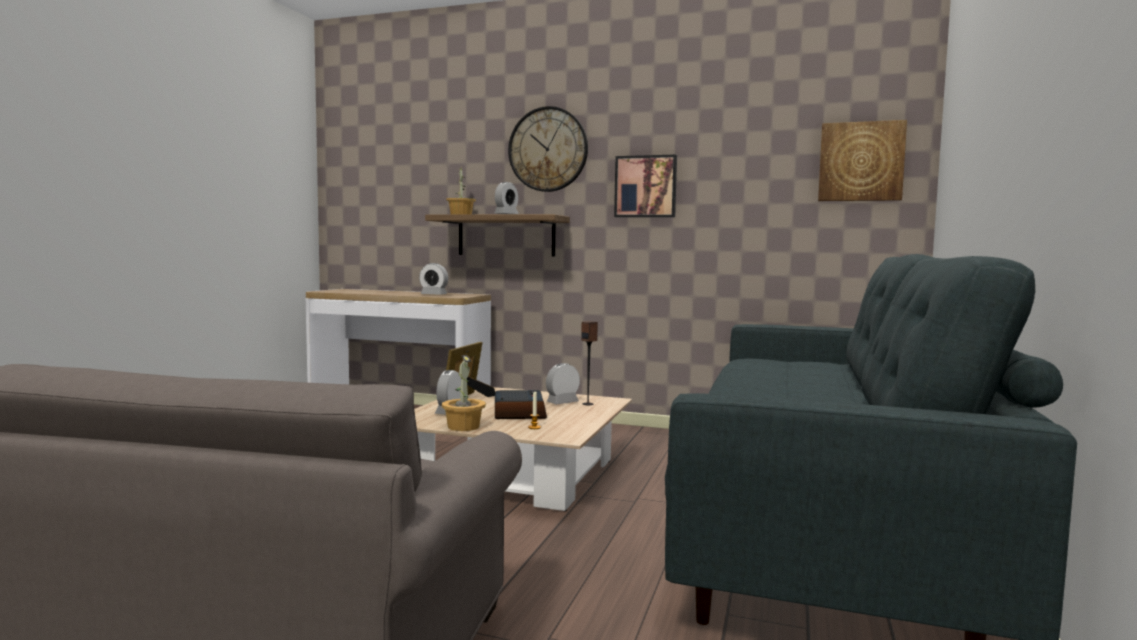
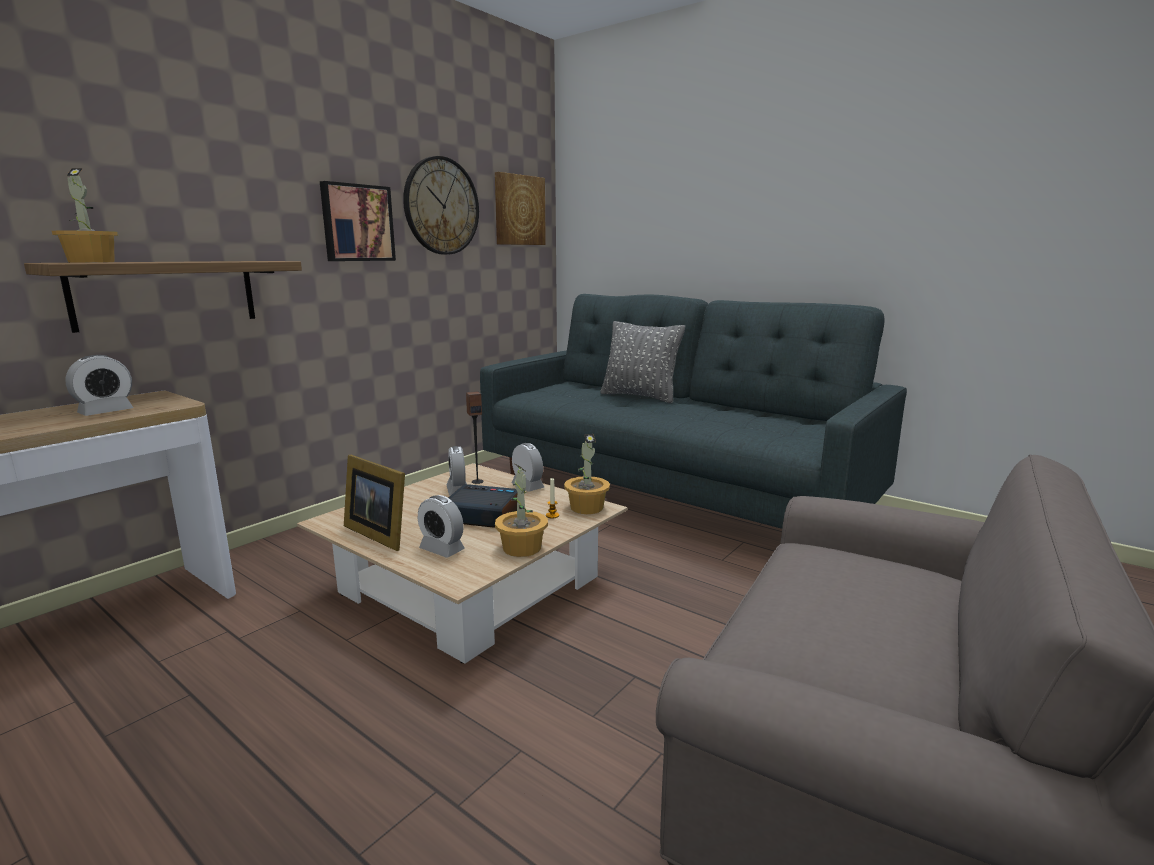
camera: 70 degrees left, 10 degrees up
alarm clock [494,182,519,214] -> alarm clock moved to [512,443,544,492]
wall clock [508,106,588,192] -> wall clock moved to [403,156,479,255]
none -> potted plant [564,434,610,514]
none -> grey pillow [600,321,685,403]

